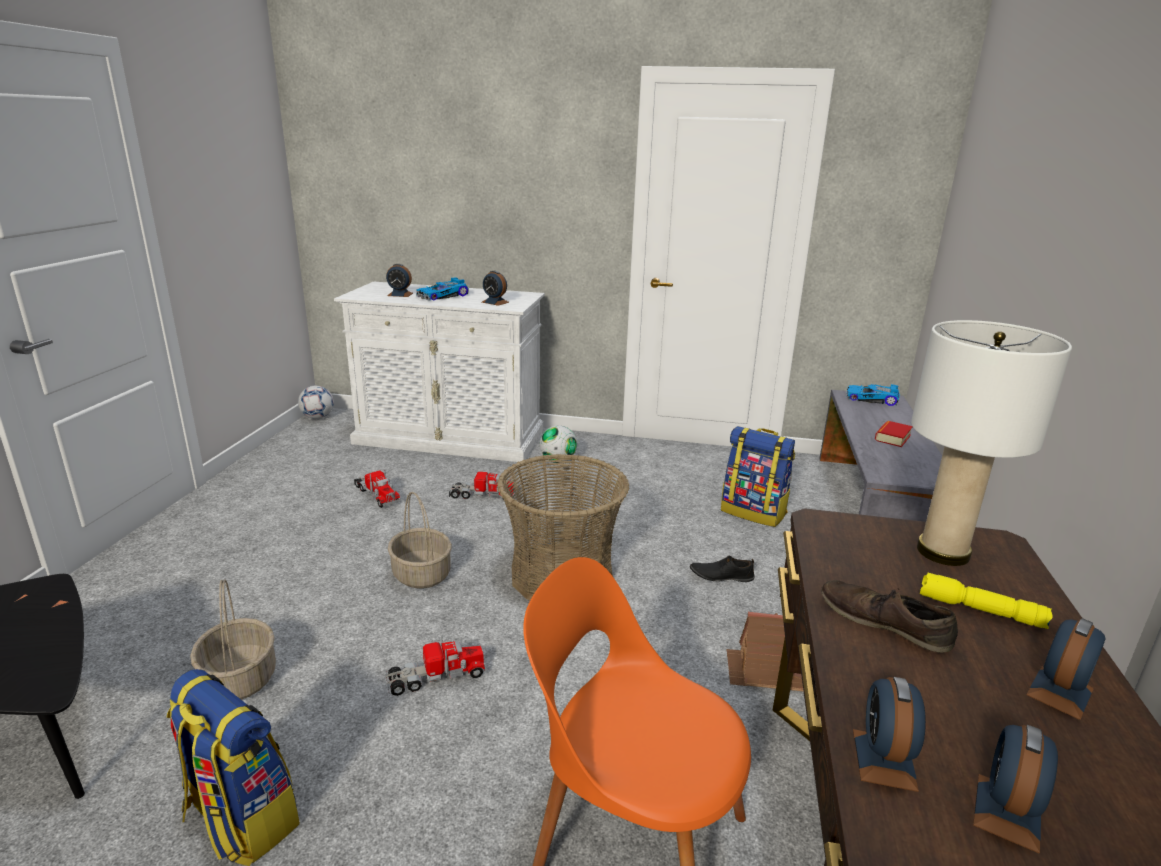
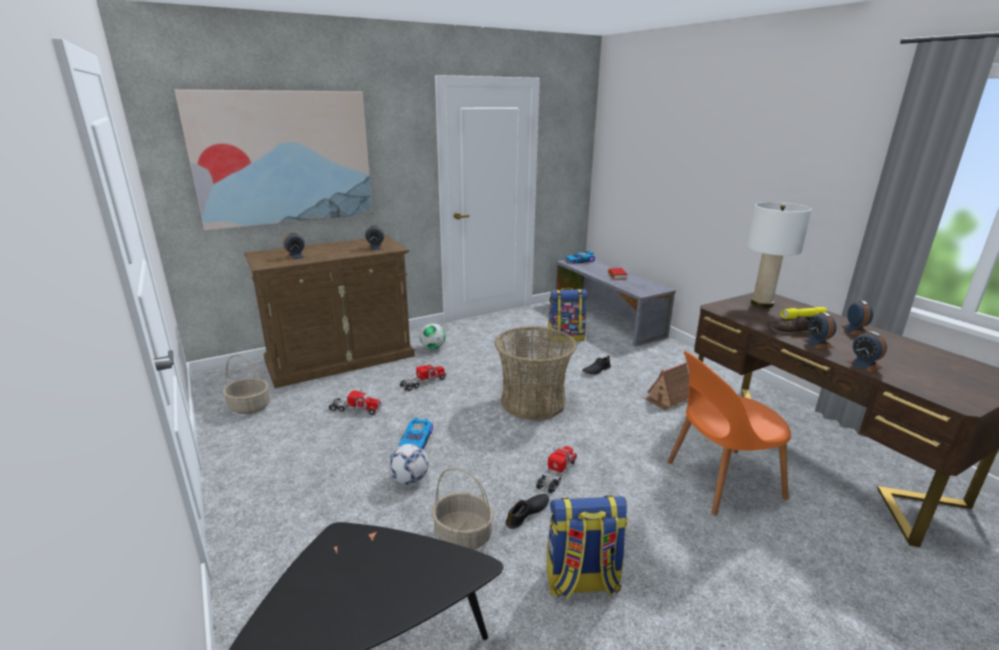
camera: 40 degrees left, 0 degrees up
football [298,386,334,419] -> football moved to [388,444,429,485]
white dresser [334,281,545,462] -> brown dresser [244,236,415,388]
basket [388,492,452,588] -> basket moved to [222,355,270,414]
toy car [416,277,469,301] -> toy car moved to [398,418,433,449]
alarm clock [973,725,1058,854] -> alarm clock moved to [802,312,837,349]
none -> picture [174,89,373,230]
none -> black shoe [505,494,549,529]

